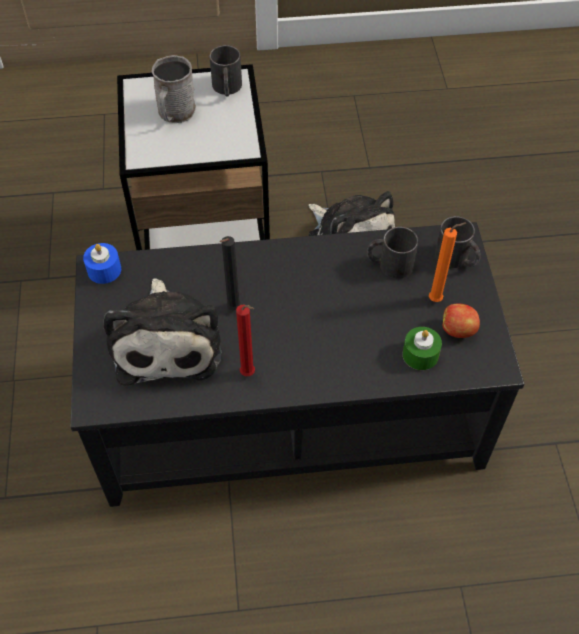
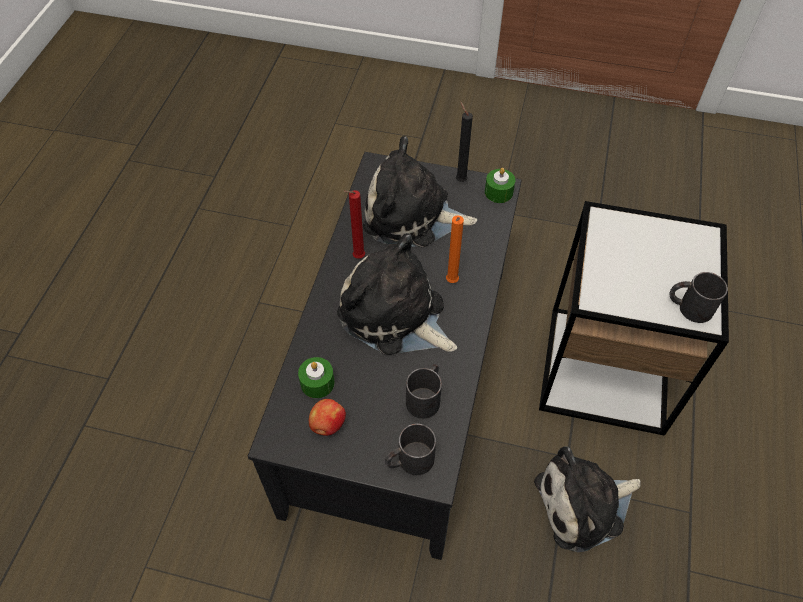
camera: 110 degrees right, 0 degrees up
blue candle [83,243,121,284] -> green candle [485,168,515,203]
grey mug [152,55,196,123] -> none
black candle [220,236,241,310] -> black candle moved to [456,102,473,182]
orange candle [429,223,466,302] -> orange candle moved to [446,216,464,283]
none -> plush toy [337,233,457,355]

